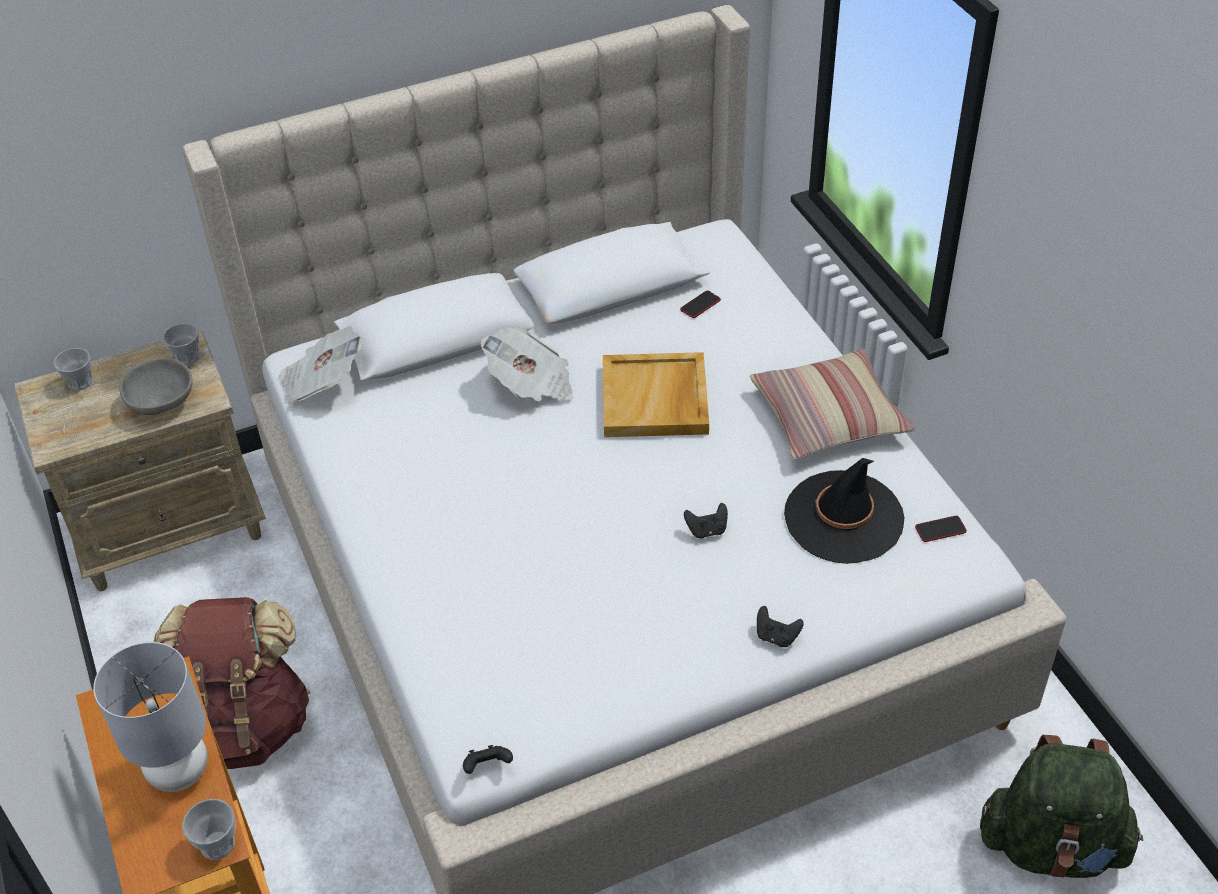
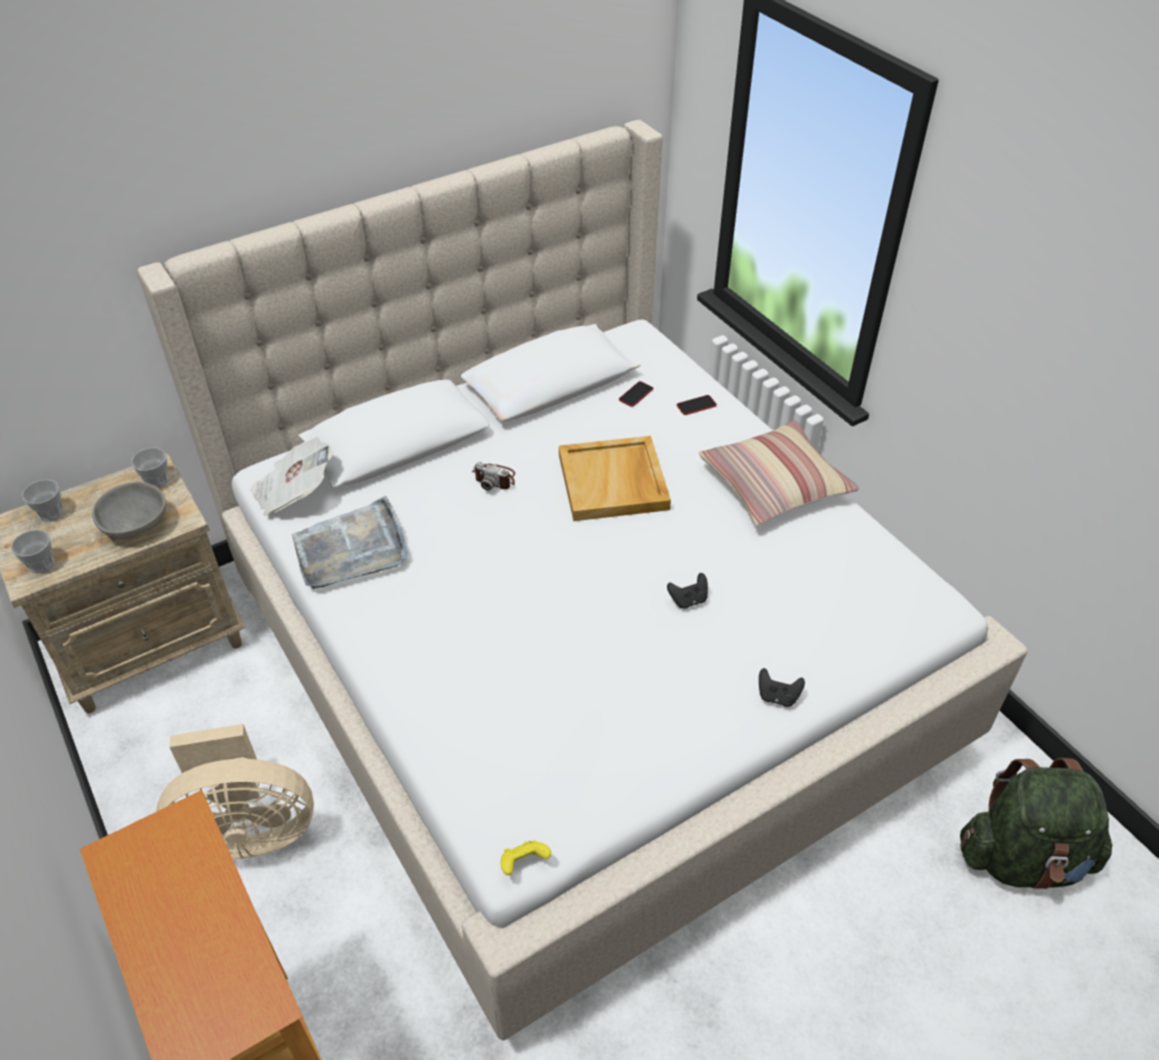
camera: 10 degrees left, 0 degrees up
grey table lamp [93,642,208,792] -> none
brown backpack [153,597,310,769] -> beige fan [156,724,314,859]
cup [182,799,236,860] -> cup moved to [11,530,55,574]
black game controller [463,745,513,774] -> yellow game controller [501,841,551,875]
newspaper [481,327,573,402] -> camera [472,462,515,491]
black hat [784,458,904,564] -> none
phone [915,516,967,542] -> phone moved to [677,395,717,415]
none -> grey tray [292,496,409,589]

